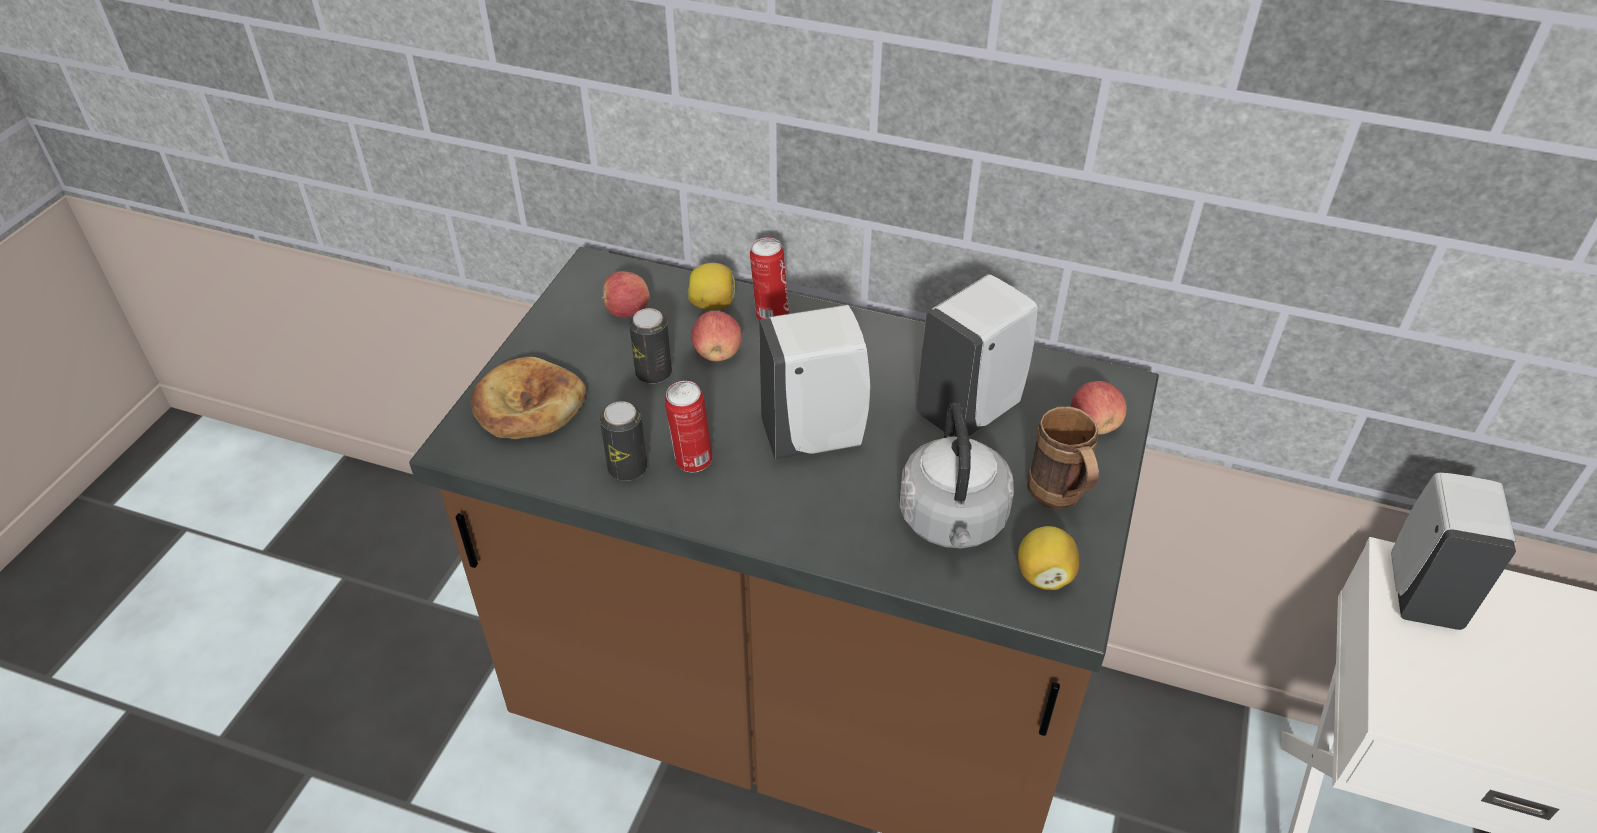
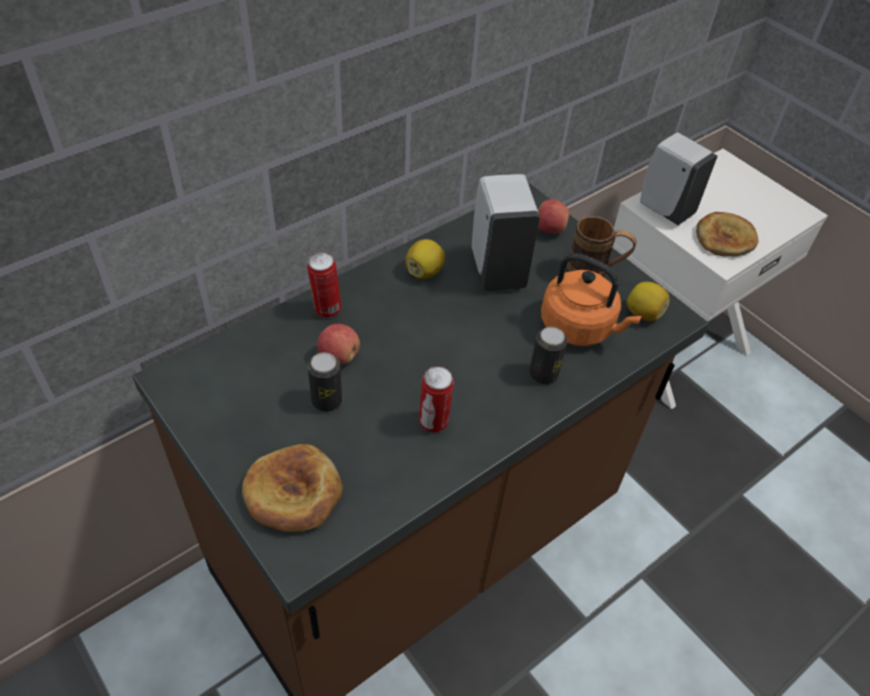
camera: 60 degrees left, 5 degrees up
can [600,401,647,481] -> can moved to [529,327,567,384]
apple [601,271,650,318] -> none
lemon [688,263,735,310] -> lemon moved to [405,239,445,279]
white soap dispenser [759,305,870,459] -> none
grey kettle [899,402,1014,549] -> orange kettle [541,253,641,346]
none -> bread [696,212,759,257]

